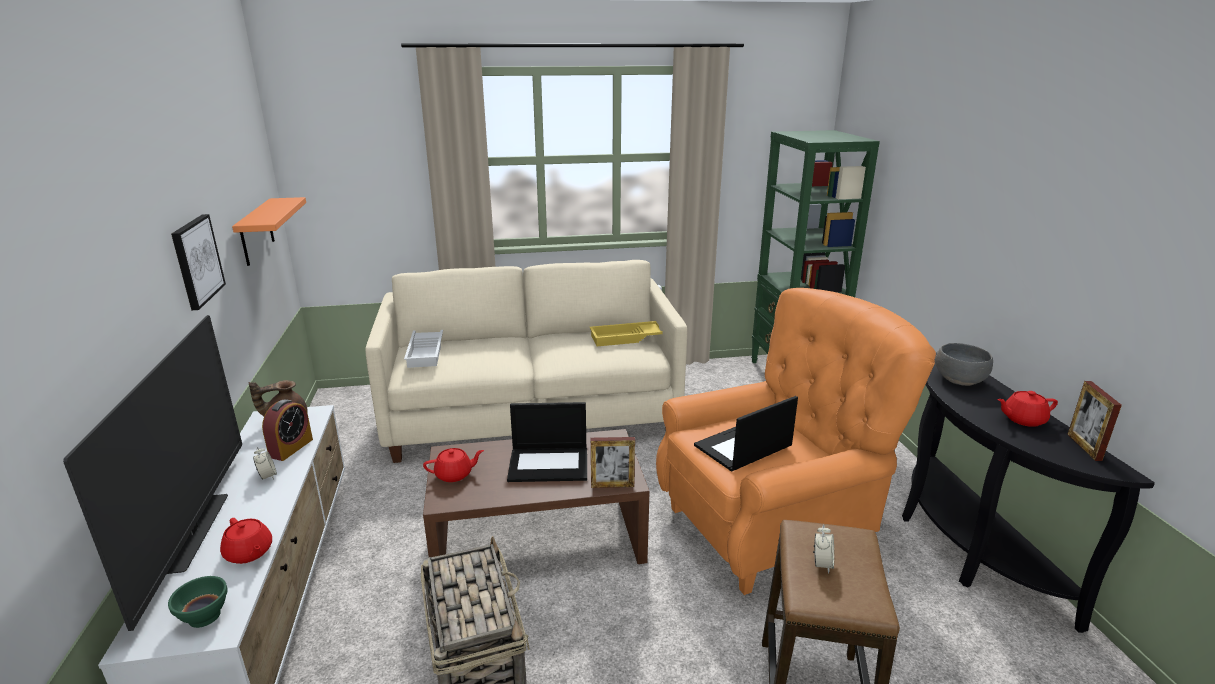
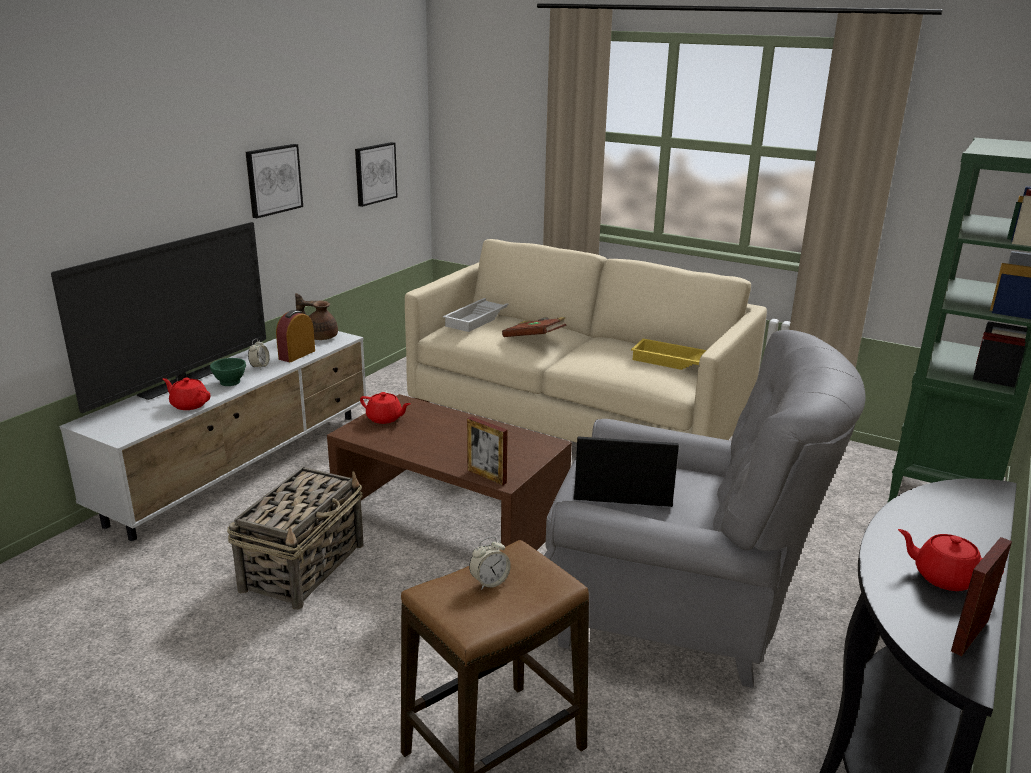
camera: 40 degrees right, 0 degrees up
green bowl [168,576,228,628] -> green bowl moved to [210,358,246,386]
red teapot [220,518,272,564] -> red teapot turned 120 degrees clockwise [163,378,210,410]
orange shelf [232,197,306,266] -> picture [355,142,398,207]
alarm clock [262,399,313,461] -> alarm clock turned 150 degrees clockwise [276,310,315,362]
laptop [507,402,587,482] -> none
orange armchair [656,288,936,595] -> grey armchair [544,330,865,688]
grey bowl [935,343,993,386] -> none
none -> brown book [502,317,566,337]

